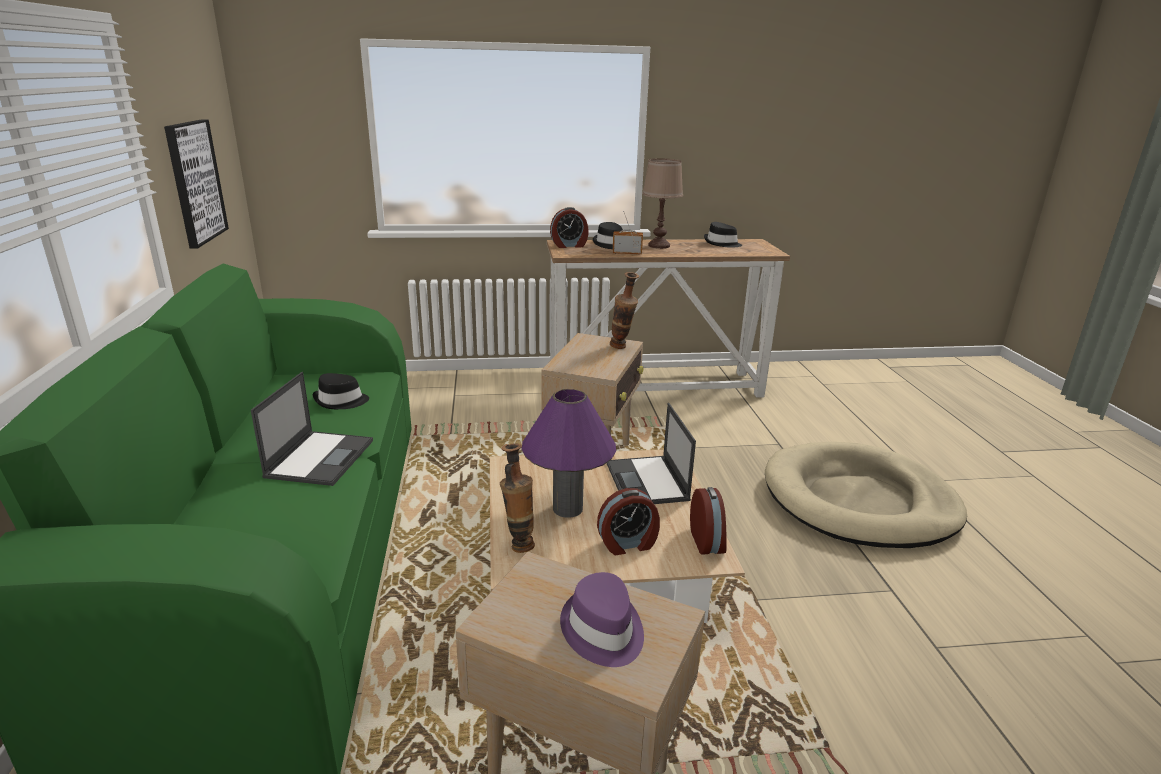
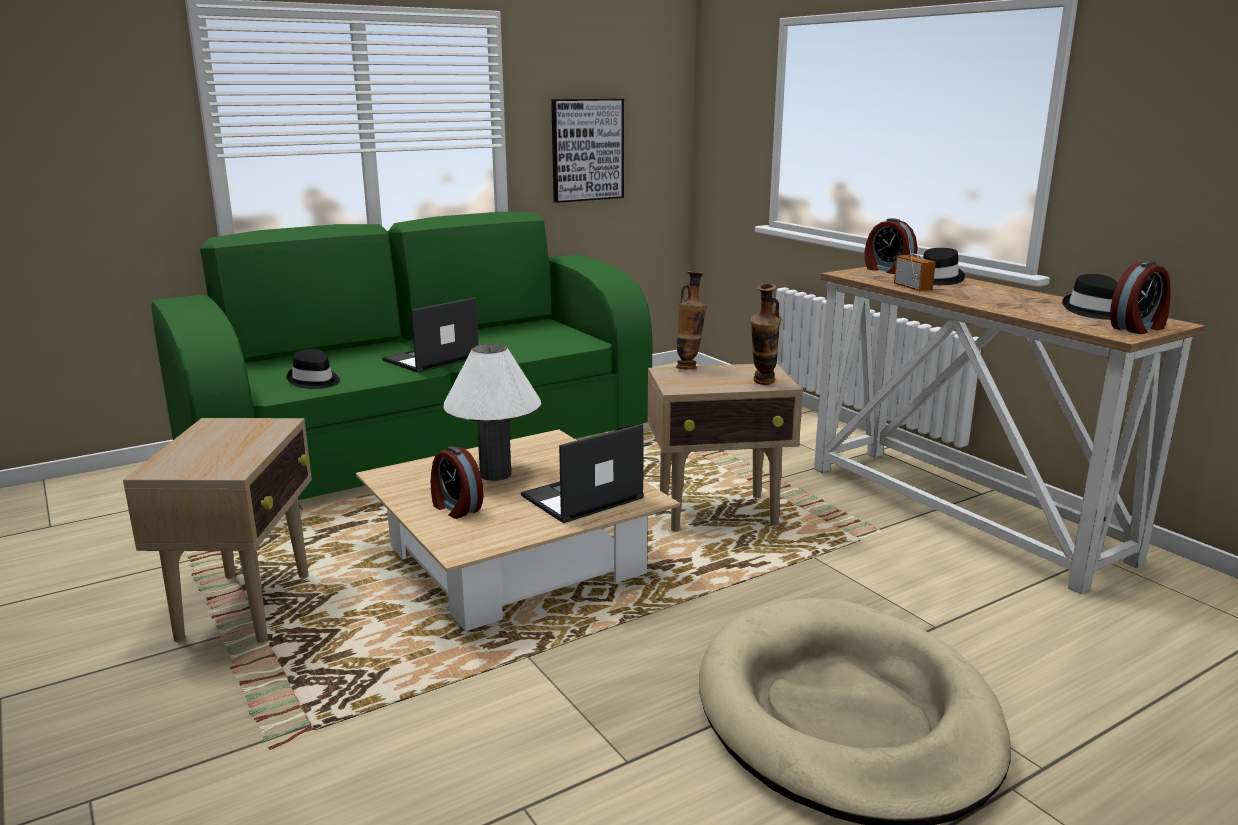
camera: 65 degrees right, 5 degrees down
laptop [251,372,373,486] -> laptop turned 150 degrees clockwise [382,297,478,373]
black hat [313,373,369,409] -> black hat moved to [286,349,340,389]
vase [500,443,535,553] -> vase moved to [676,271,707,370]
purple table lamp [522,389,616,518] -> white table lamp [443,344,541,481]
purple hat [560,572,644,667] -> none
brown table lamp [642,158,683,249] -> none
alarm clock [690,487,727,555] -> alarm clock moved to [1110,261,1171,334]

